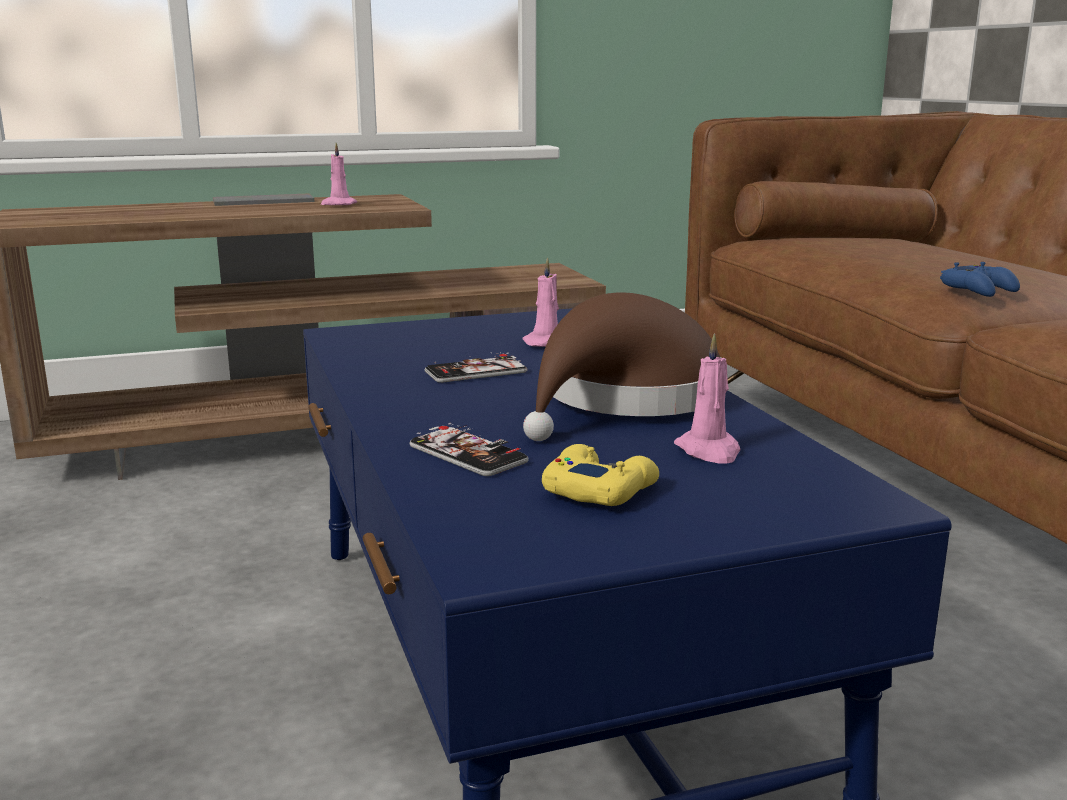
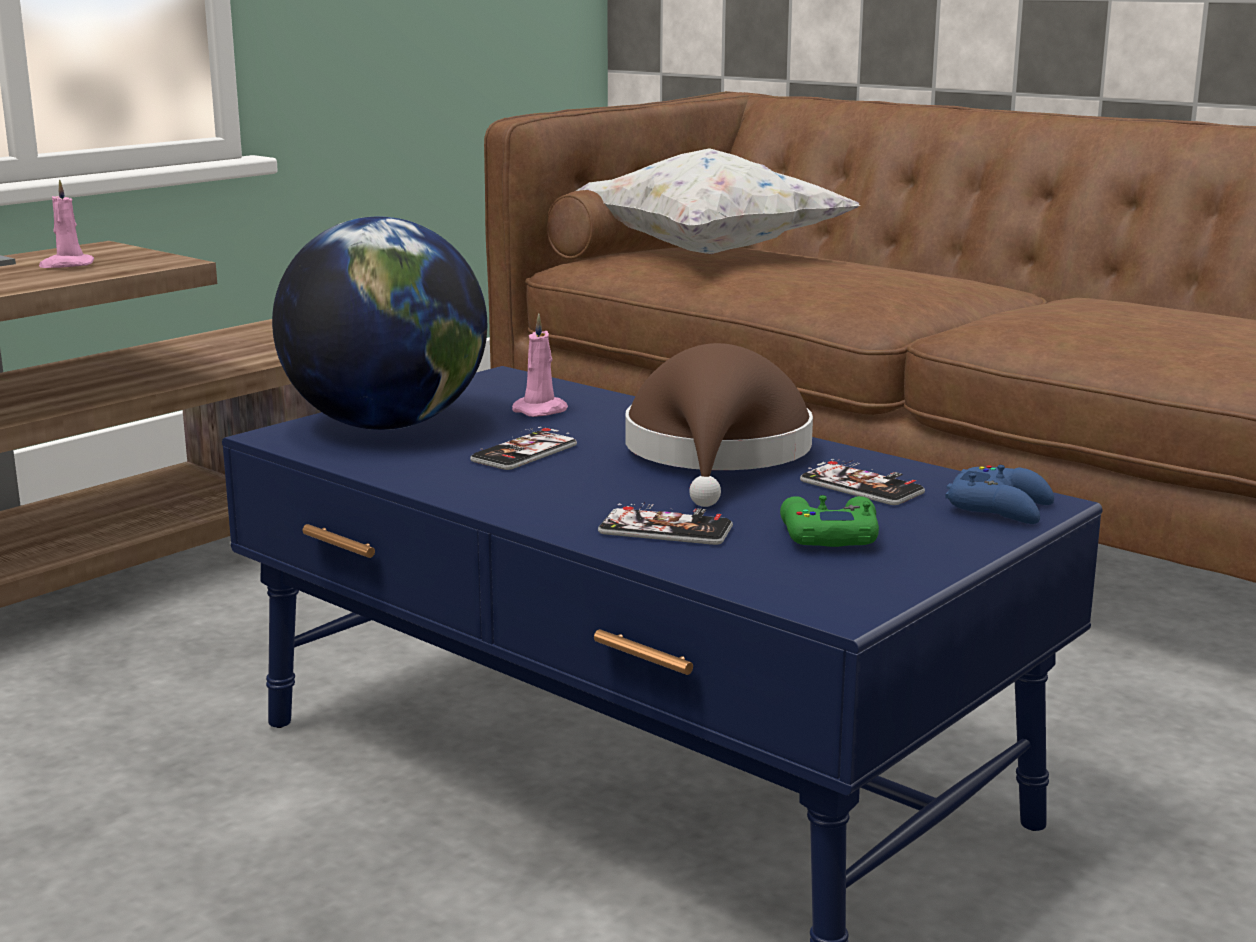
camera: 30 degrees left, 0 degrees up
yellow game controller [542,444,659,506] -> green game controller [780,495,879,547]
pink candle [674,333,740,464] -> phone [800,459,925,505]
blue game controller [940,262,1020,297] -> blue game controller moved to [945,465,1054,524]
none -> globe [272,217,487,430]
none -> white pillow [576,148,860,254]

